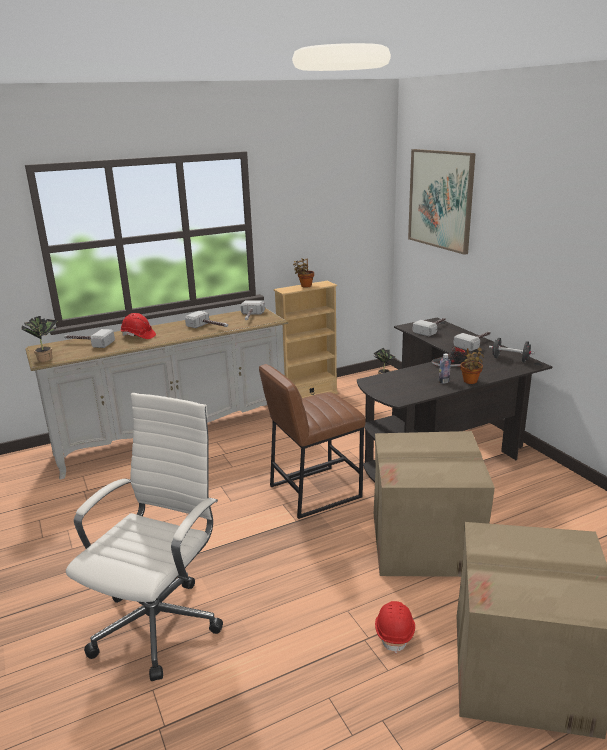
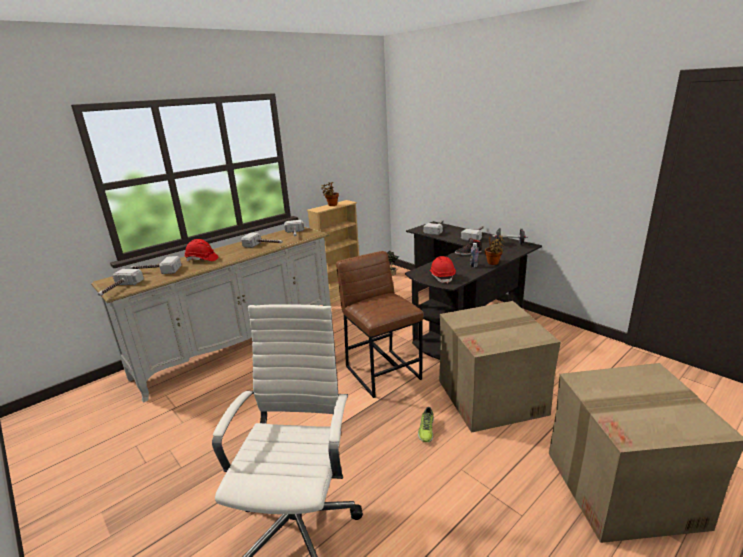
camera: 15 degrees left, 0 degrees up
potted plant [21,316,58,362] -> hammer [98,269,144,296]
brown chair [259,364,366,519] -> brown chair turned 105 degrees clockwise [336,251,423,398]
red hard hat [375,601,415,653] -> red hard hat moved to [430,256,456,284]
picture [408,149,476,255] -> none
none -> shoe [418,407,434,442]

